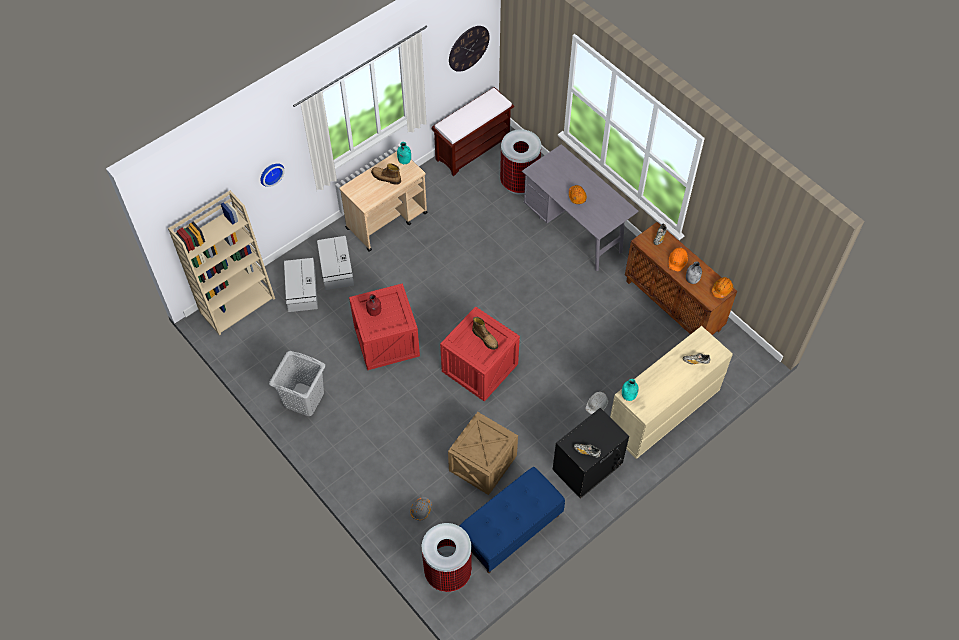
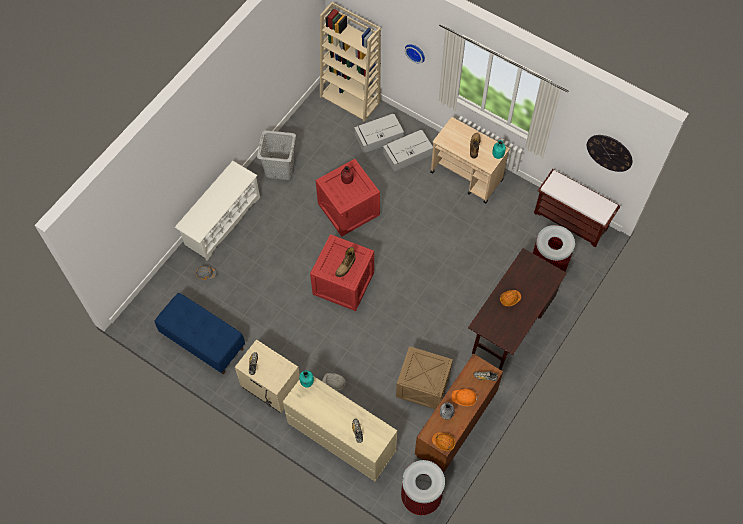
camera: 75 degrees right, 5 degrees up
trash can [422,523,472,592] -> trash can moved to [401,460,445,515]
crate [448,412,518,495] -> crate moved to [396,346,453,409]
grey desk [522,144,639,271] -> brown desk [468,248,567,370]
black nightstand [553,408,629,499] -> beige nightstand [235,340,300,413]
none -> white shoe rack [175,161,260,261]

